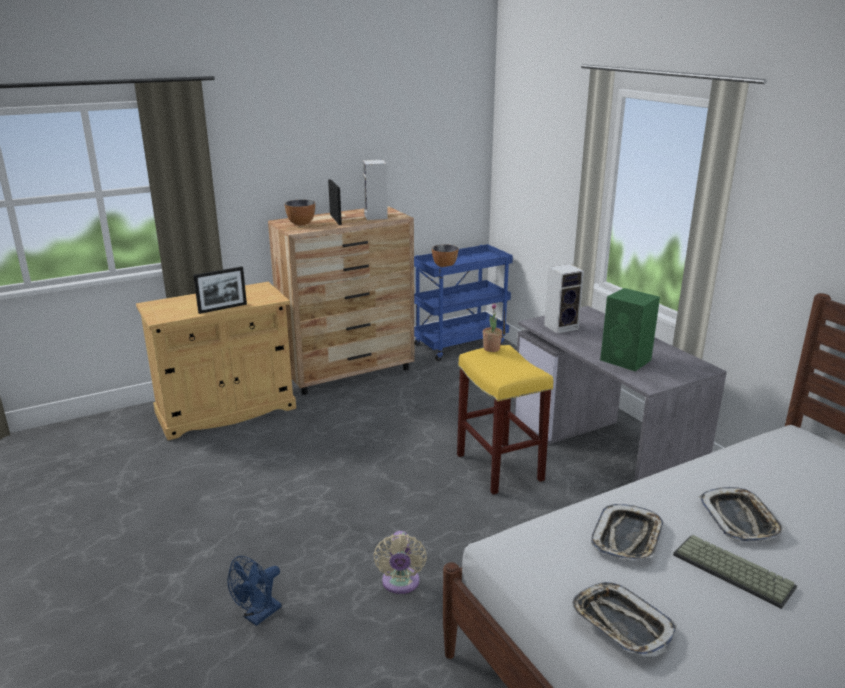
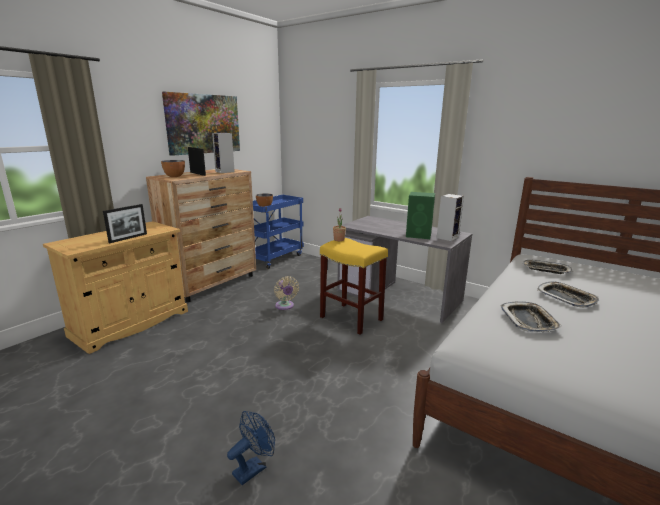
camera: 25 degrees left, 5 degrees down
blue fan [227,556,282,626] -> blue fan turned 150 degrees counterclockwise [227,411,275,485]
beige fan [373,531,427,594] -> beige fan moved to [274,276,299,310]
speaker [544,264,584,334] -> speaker moved to [437,194,464,241]
tray [571,582,677,657] -> tray moved to [522,260,573,274]
keyboard [673,535,797,609] -> none
none -> picture [162,92,240,156]

